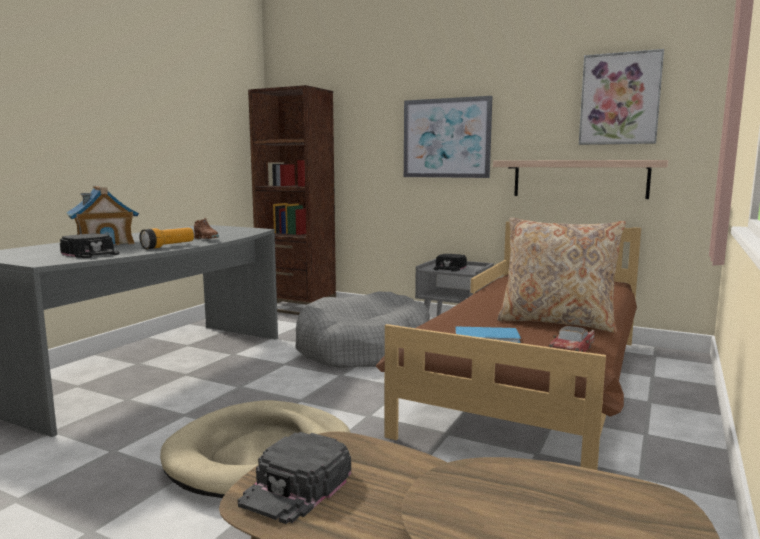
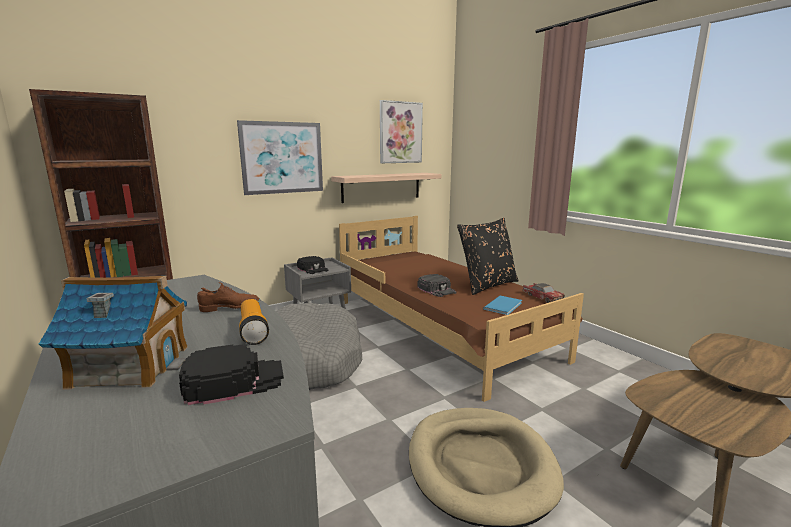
camera: 60 degrees left, 5 degrees up
black cap [238,432,351,524] -> black cap moved to [418,274,457,297]
beige pillow [497,217,626,333] -> black pillow [457,217,519,295]

